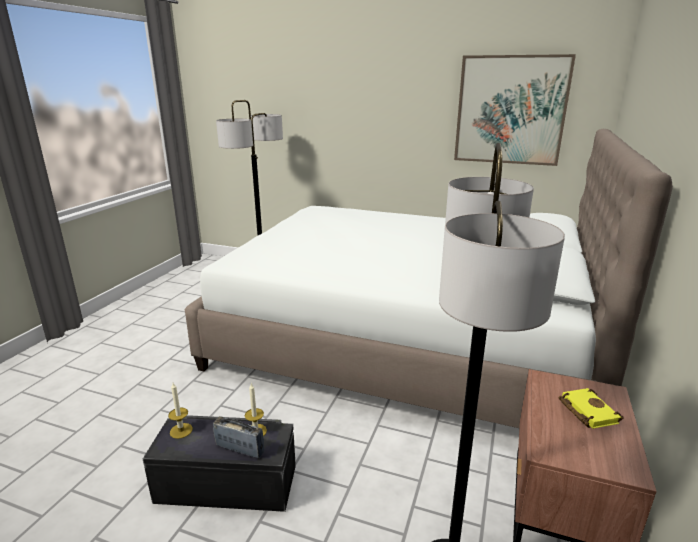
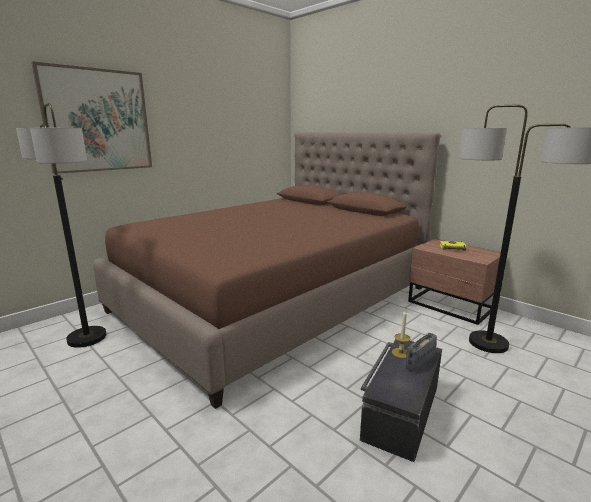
camera: 65 degrees left, 5 degrees down
candle [168,383,193,439] -> none
white bed [185,129,673,428] -> brown bed [93,132,440,409]
picture [454,54,576,166] -> picture moved to [31,61,152,174]

